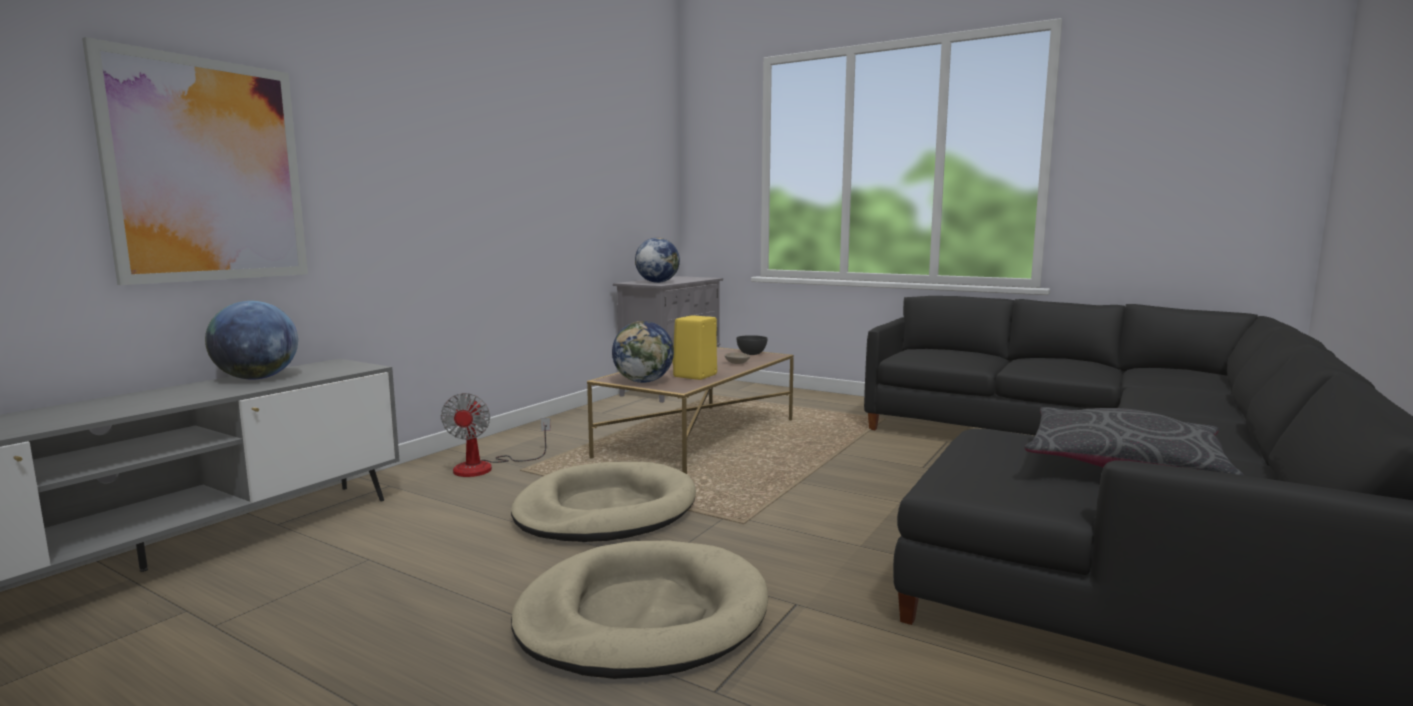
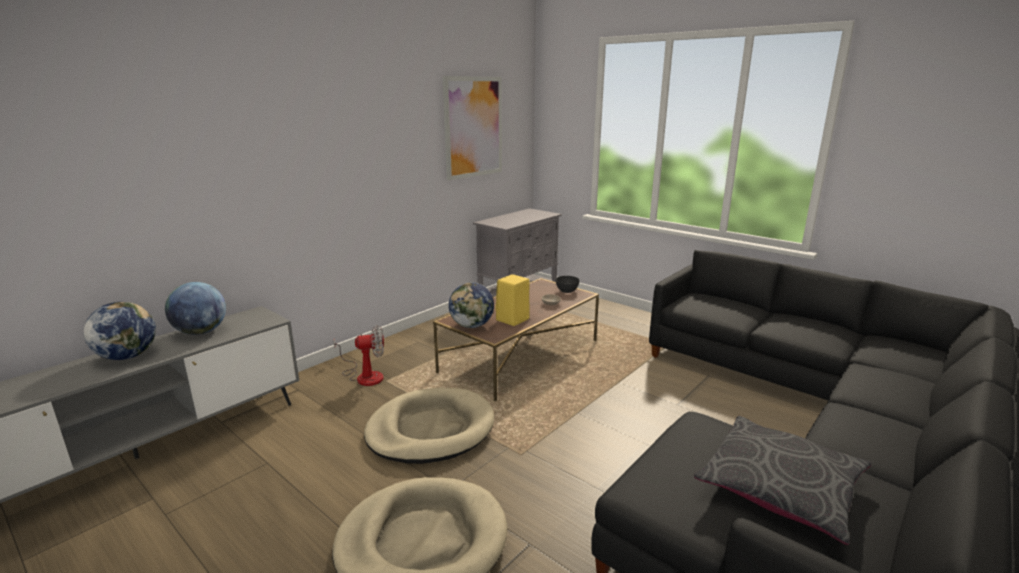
camera: 10 degrees right, 10 degrees up
picture [82,37,308,285] -> picture moved to [443,76,502,181]
fan [441,393,551,477] -> fan turned 105 degrees counterclockwise [333,325,384,386]
globe [635,238,680,283] -> globe moved to [84,302,156,360]

